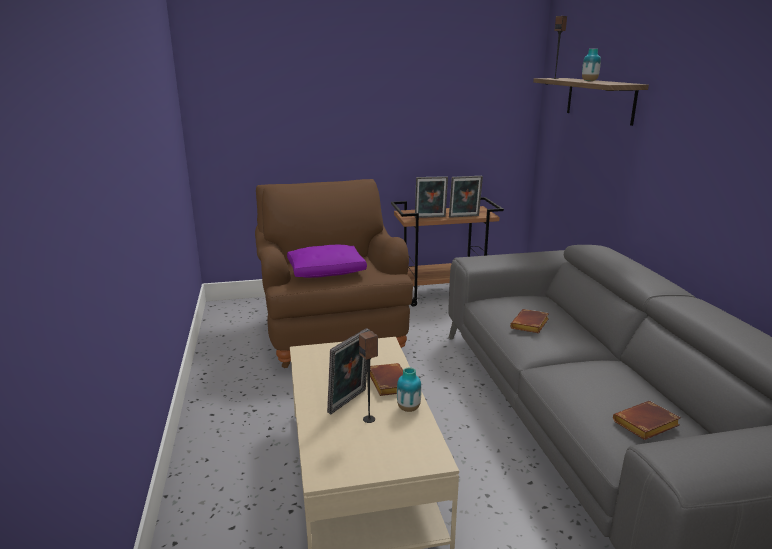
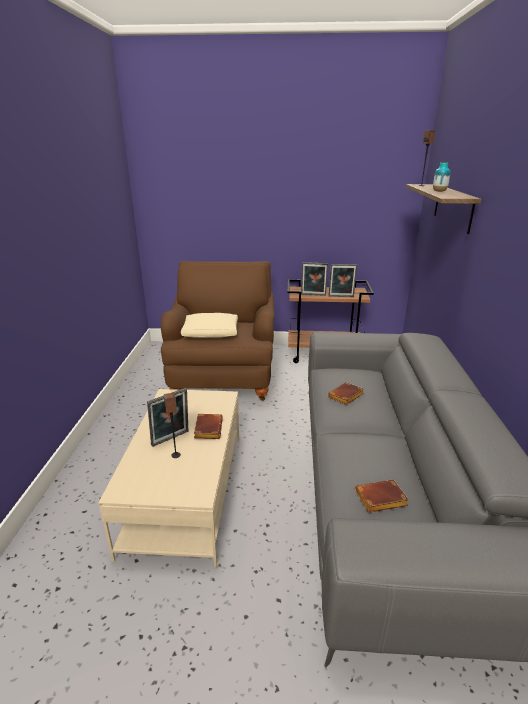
camera: 15 degrees right, 5 degrees up
purple pillow [287,245,367,278] -> beige pillow [181,313,238,338]
vase [397,367,421,412] -> none

